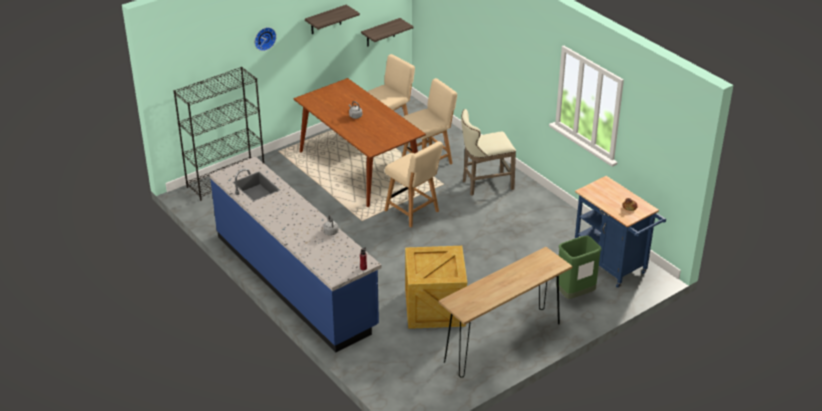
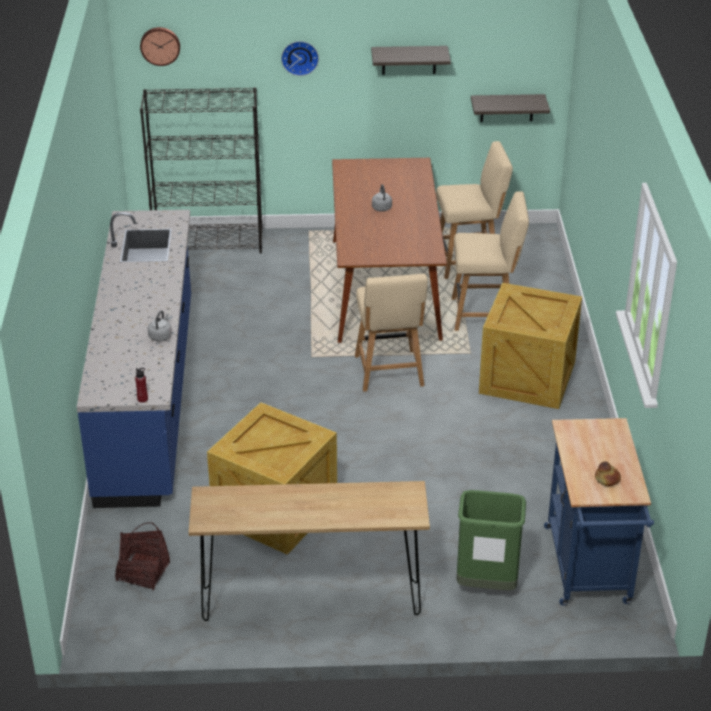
camera: 35 degrees right, 0 degrees up
beige stool [461,109,516,196] -> crate [479,283,582,409]
none -> basket [115,522,170,590]
none -> wall clock [140,27,180,66]

